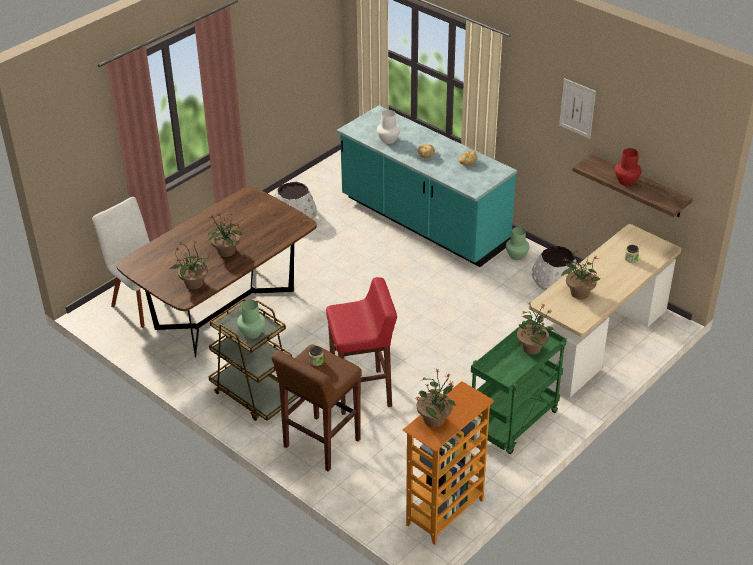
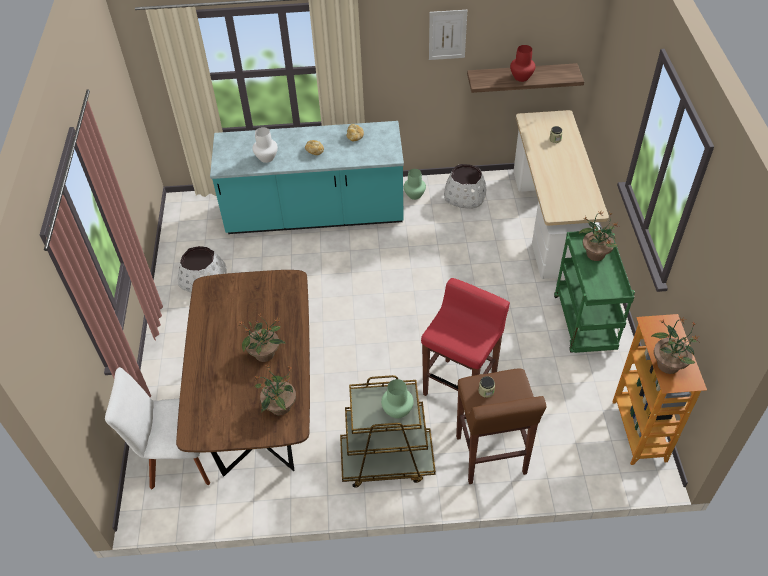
camera: 45 degrees left, 10 degrees up
potted plant [561,248,600,299] -> none

